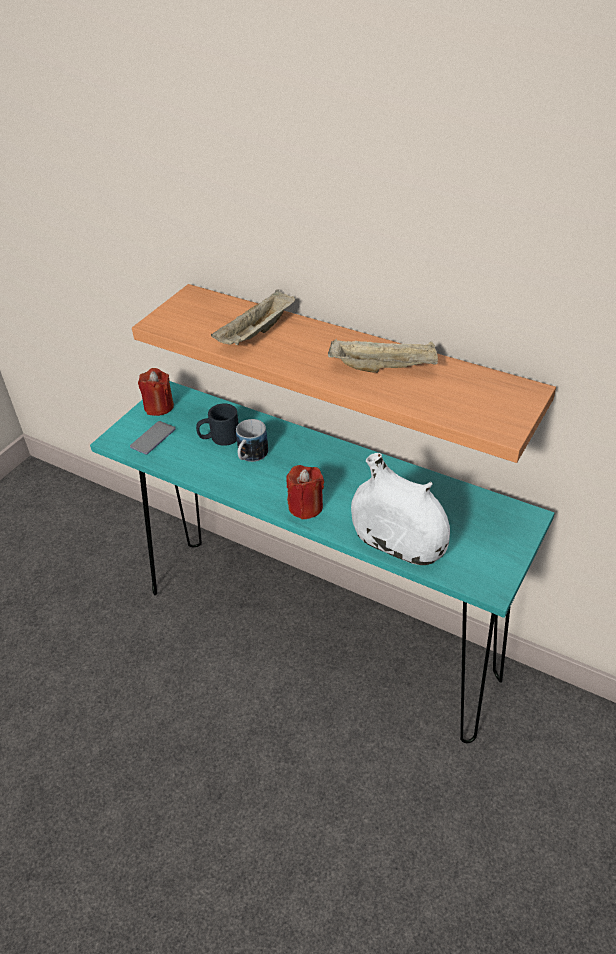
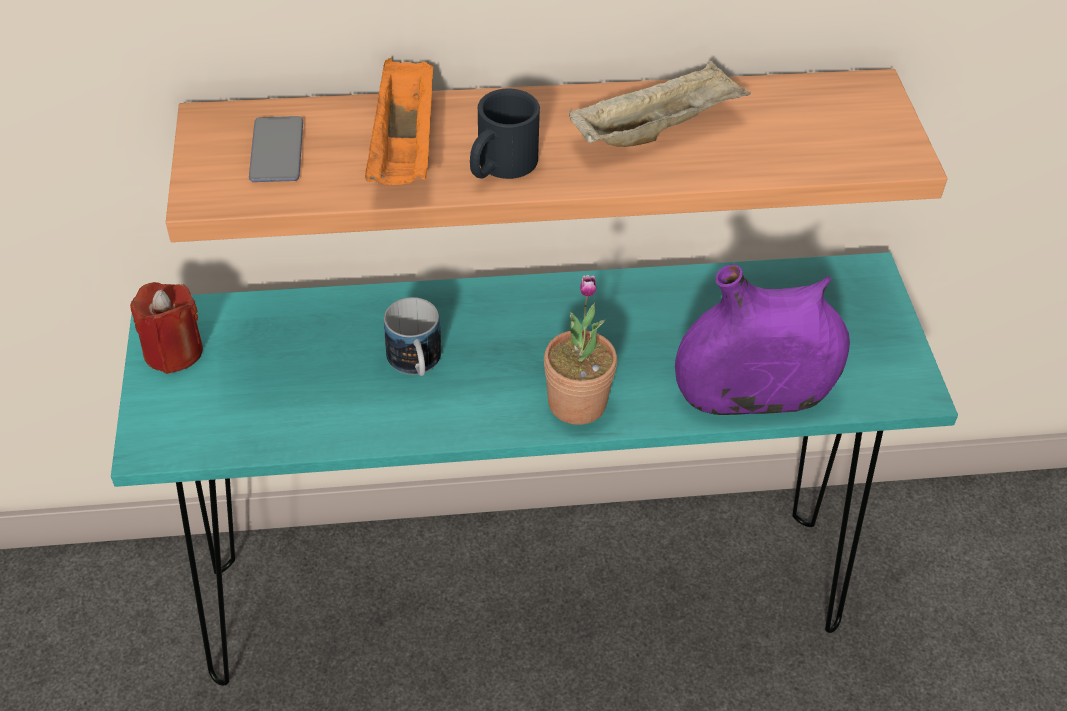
camera: 40 degrees left, 5 degrees up
phone [130,421,175,454] -> phone moved to [249,116,303,182]
black mug [196,403,239,446] -> black mug moved to [470,89,540,179]
beige tray [211,289,295,345] -> orange tray [365,58,434,185]
red candle [286,465,324,520] -> potted plant [544,275,617,425]
white vase [351,453,450,565] -> purple vase [675,265,850,415]

